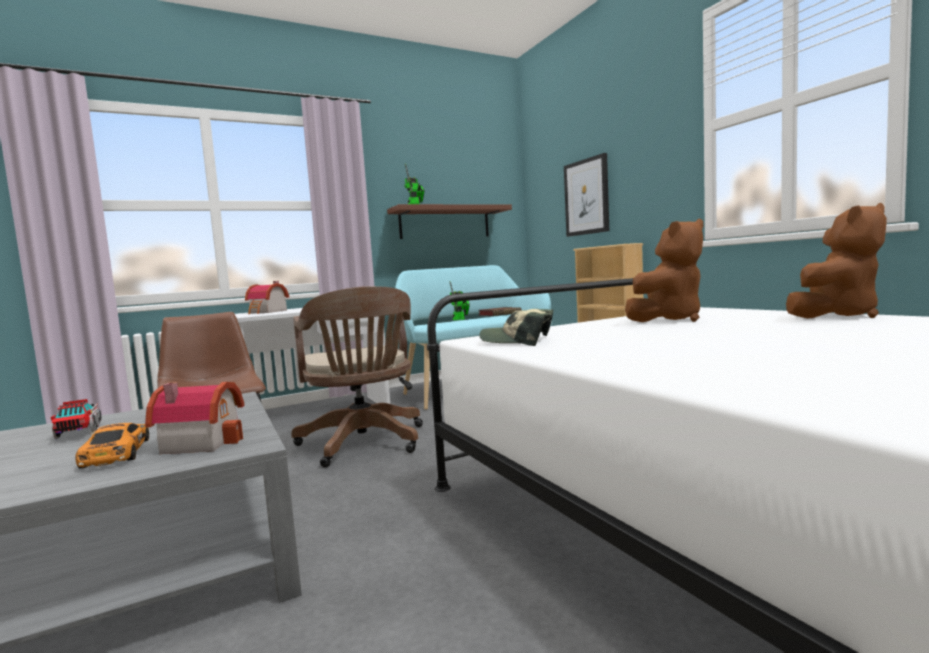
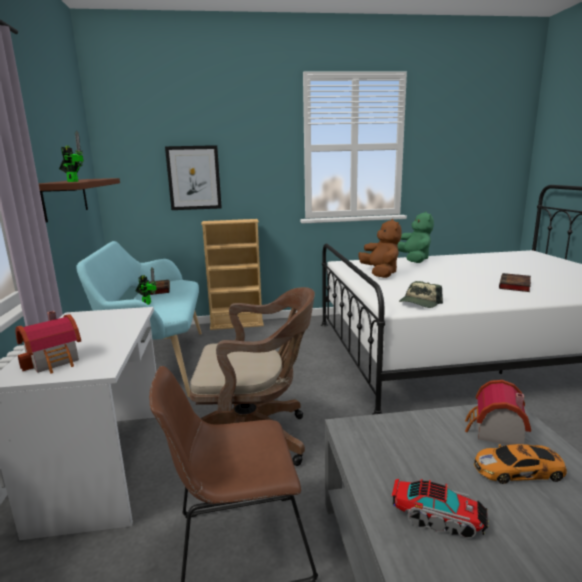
camera: 70 degrees left, 10 degrees up
toy truck [51,399,101,439] -> toy truck turned 150 degrees counterclockwise [392,479,489,538]
brown plush toy [786,203,887,318] -> green plush toy [398,211,434,263]
none -> book [499,273,531,292]

